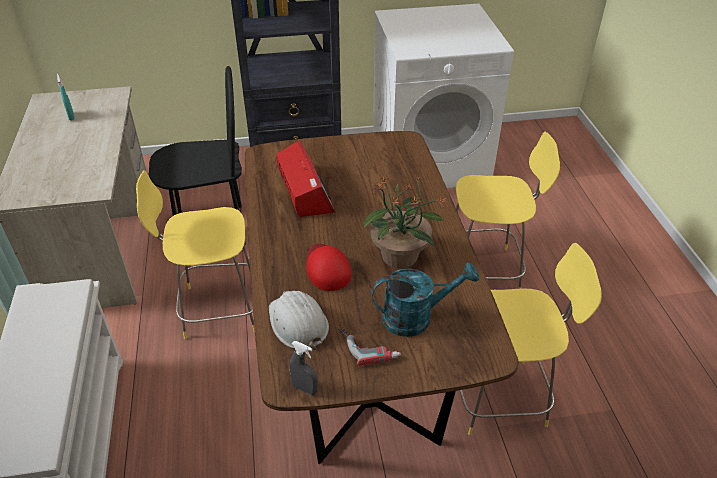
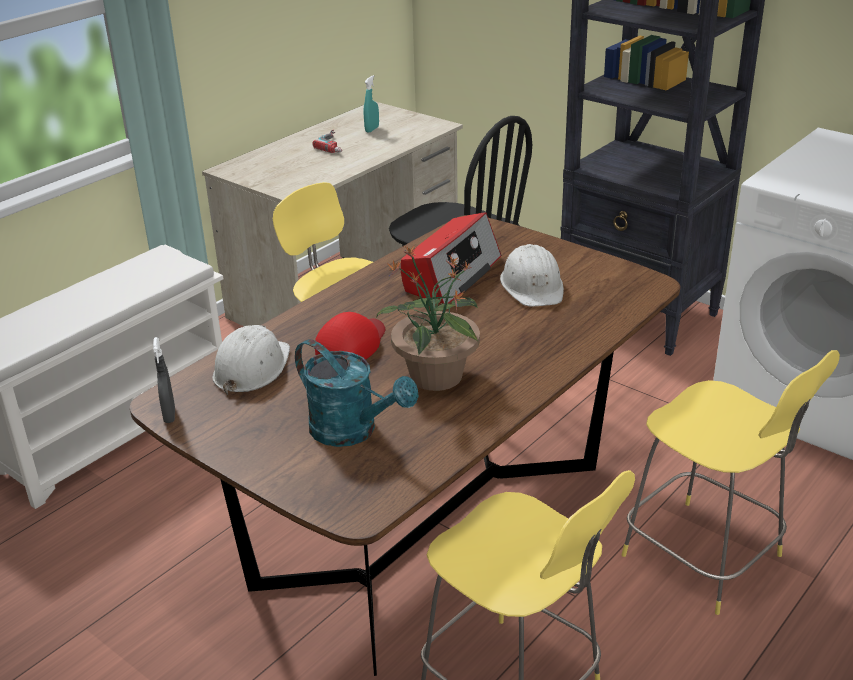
camera: 50 degrees right, 10 degrees down
power drill [338,327,401,366] -> power drill moved to [312,130,342,153]
none -> white hard hat [500,244,564,307]

